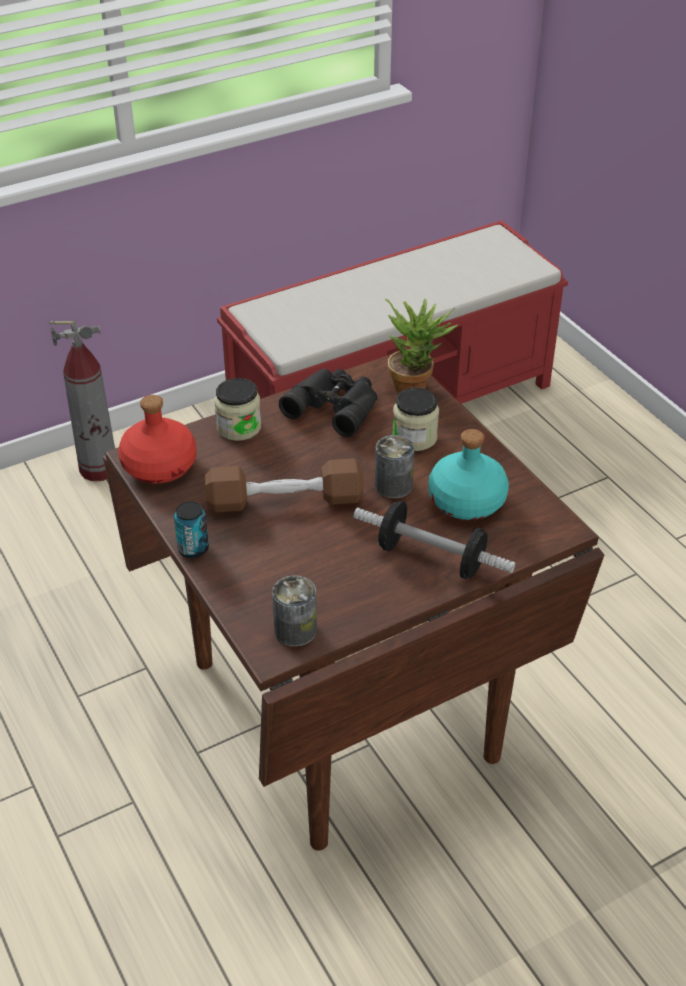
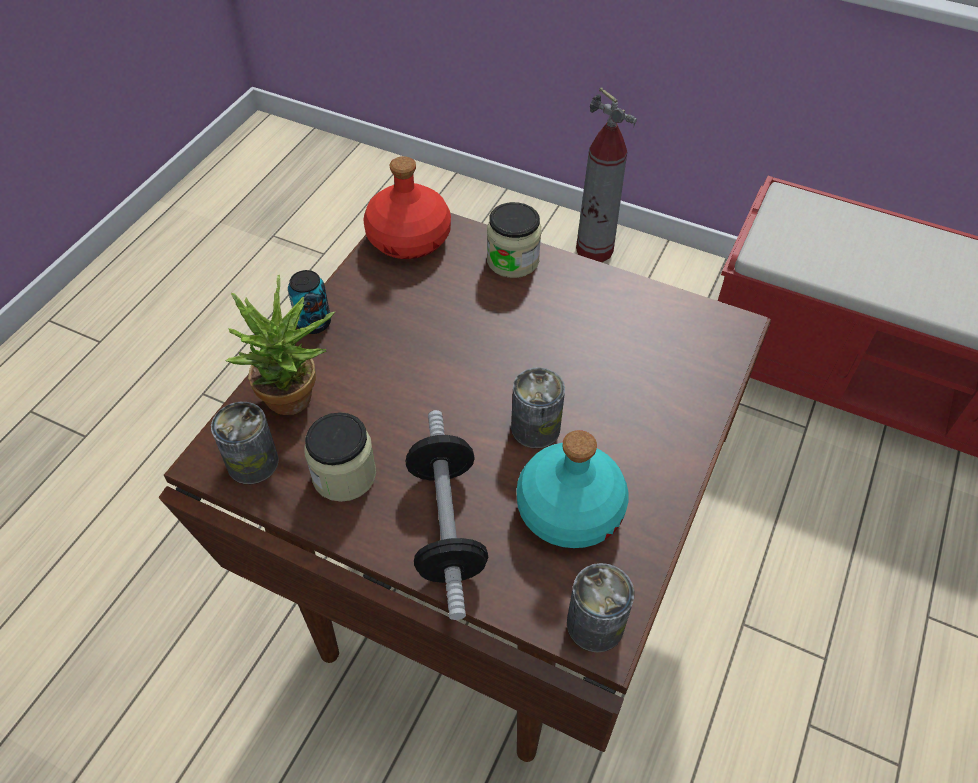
camera: 55 degrees right, 10 degrees up
brown dumbbell [205,458,364,512] -> none
black binoculars [279,369,377,437] -> none
potted plant [385,298,458,393] -> potted plant moved to [225,275,335,415]
jar [392,387,439,451] -> jar moved to [304,412,376,502]
none -> can [567,563,635,653]

